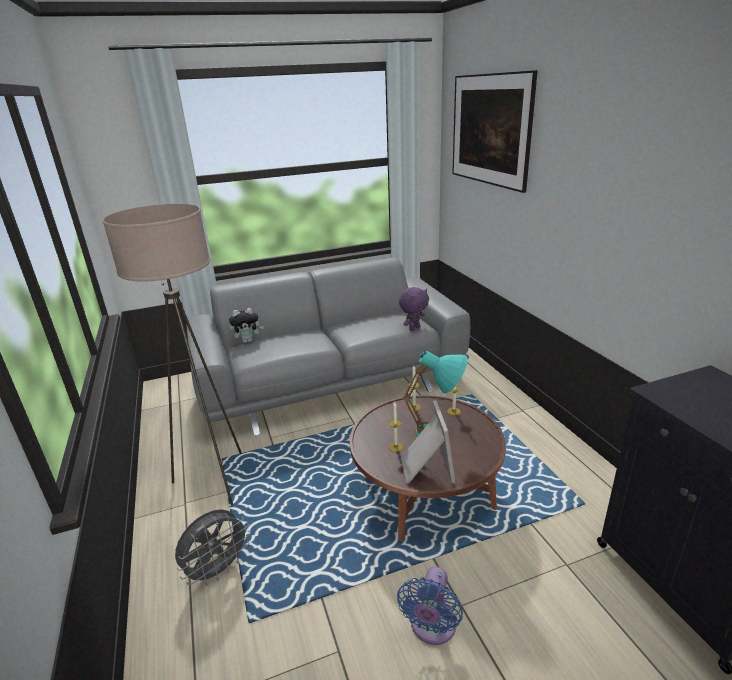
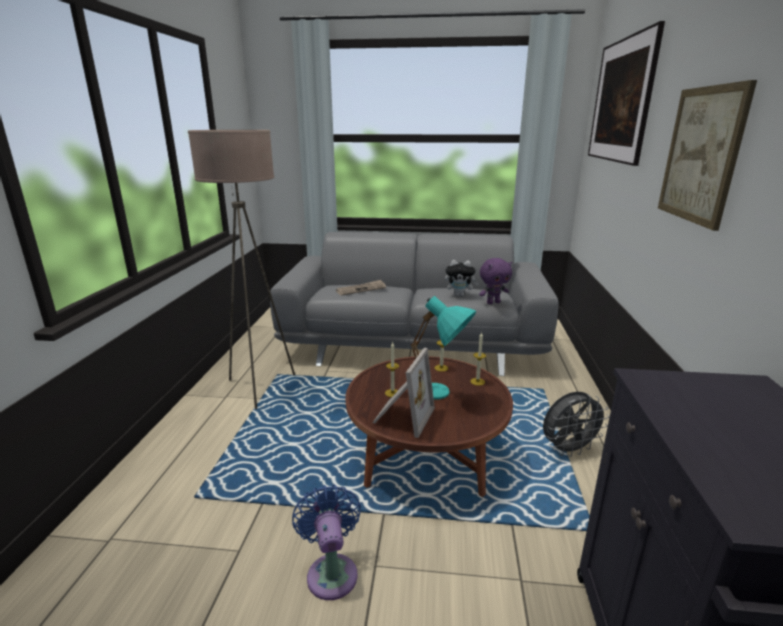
camera: 25 degrees right, 5 degrees down
grey fan [175,509,251,585] -> grey fan moved to [543,392,610,457]
plush toy [229,308,264,343] -> plush toy moved to [445,260,479,297]
blue fan [397,566,463,645] -> blue fan turned 120 degrees clockwise [292,484,361,600]
none -> newspaper [336,280,386,296]
none -> picture [658,80,757,231]

